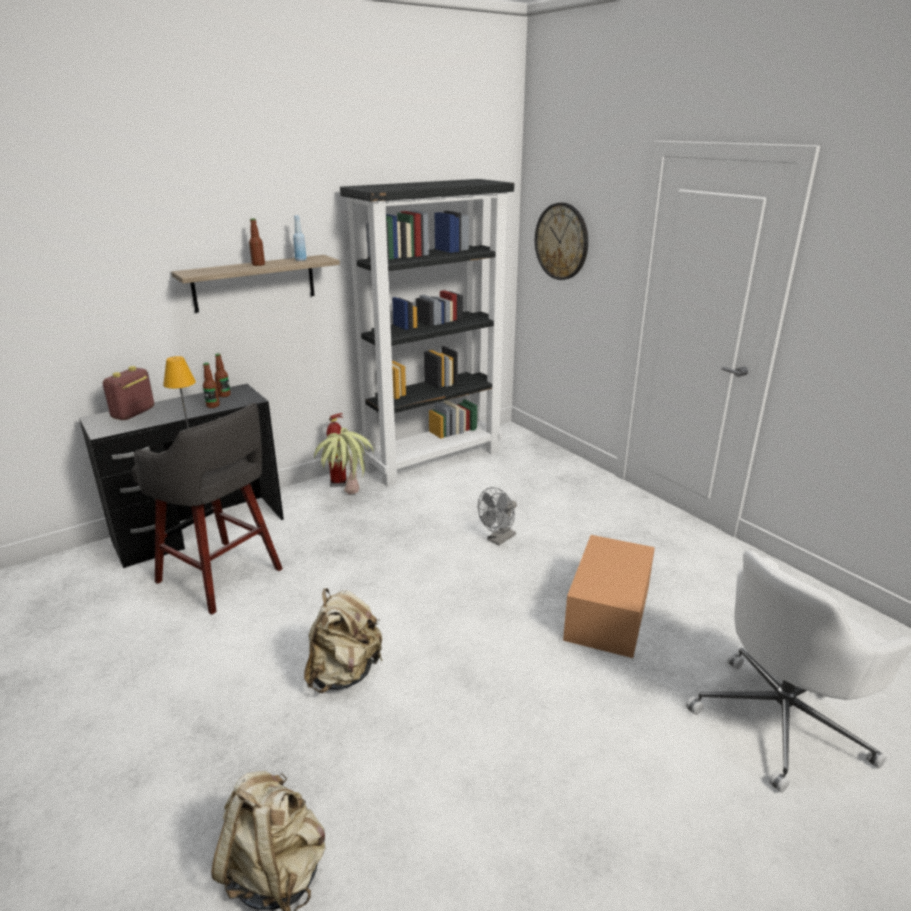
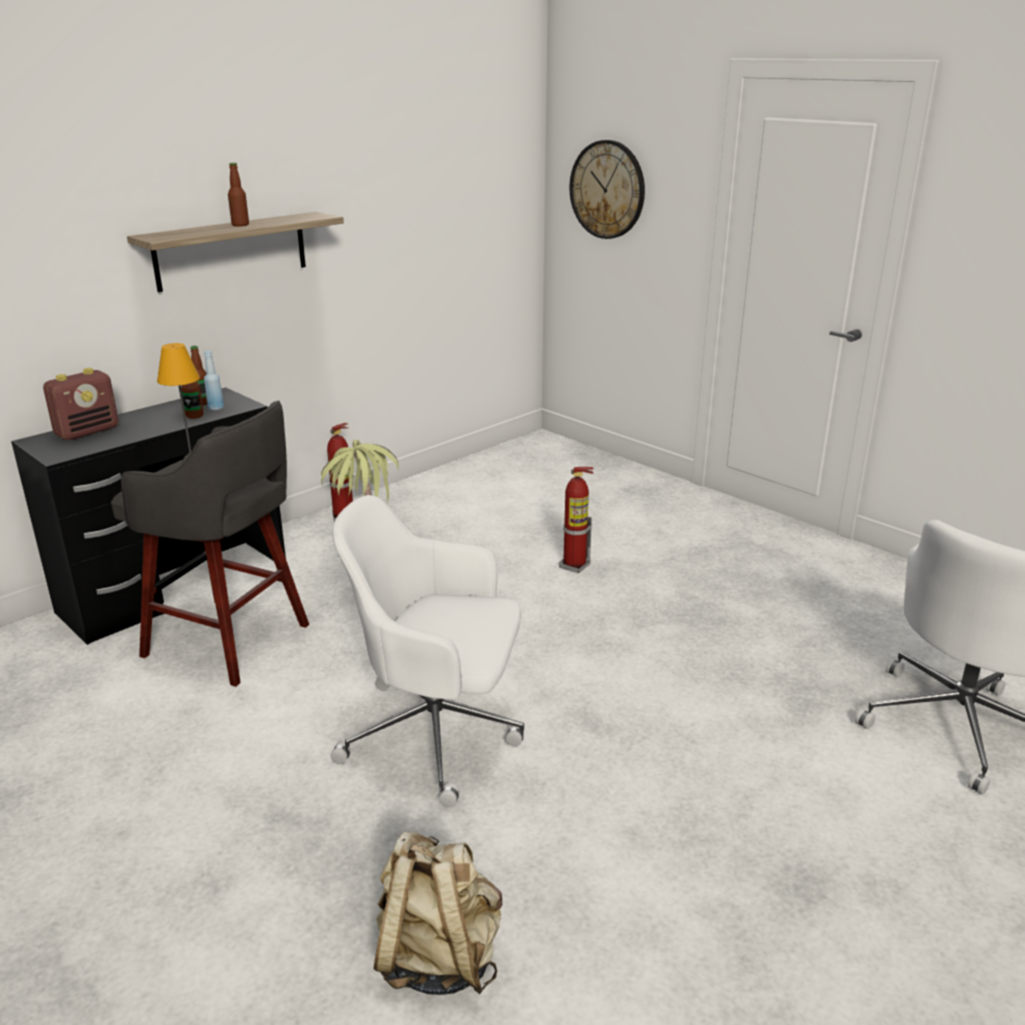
camera: 10 degrees left, 0 degrees up
radio [103,366,154,420] -> radio turned 150 degrees counterclockwise [43,368,119,440]
blue bottle [293,215,307,261] -> blue bottle moved to [204,351,224,410]
beige backpack [304,588,383,693] -> white office chair [331,495,524,807]
black bookcase [340,179,514,487] -> none
grey fan [478,487,517,545] -> fire extinguisher [559,467,594,573]
cardboard box [563,535,655,658] -> none

